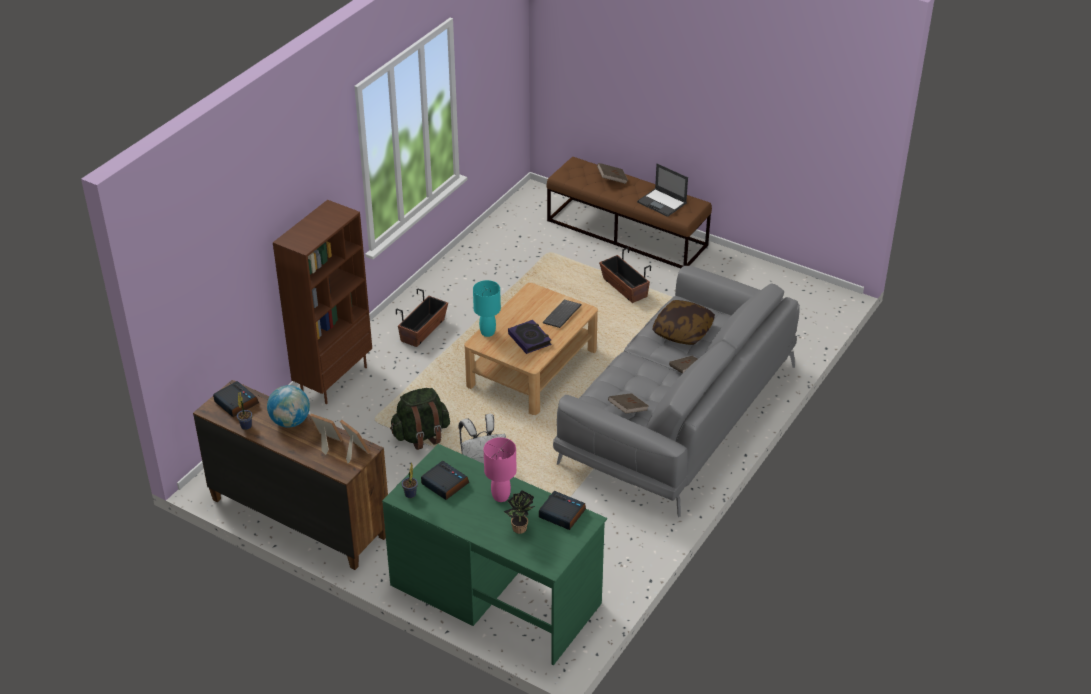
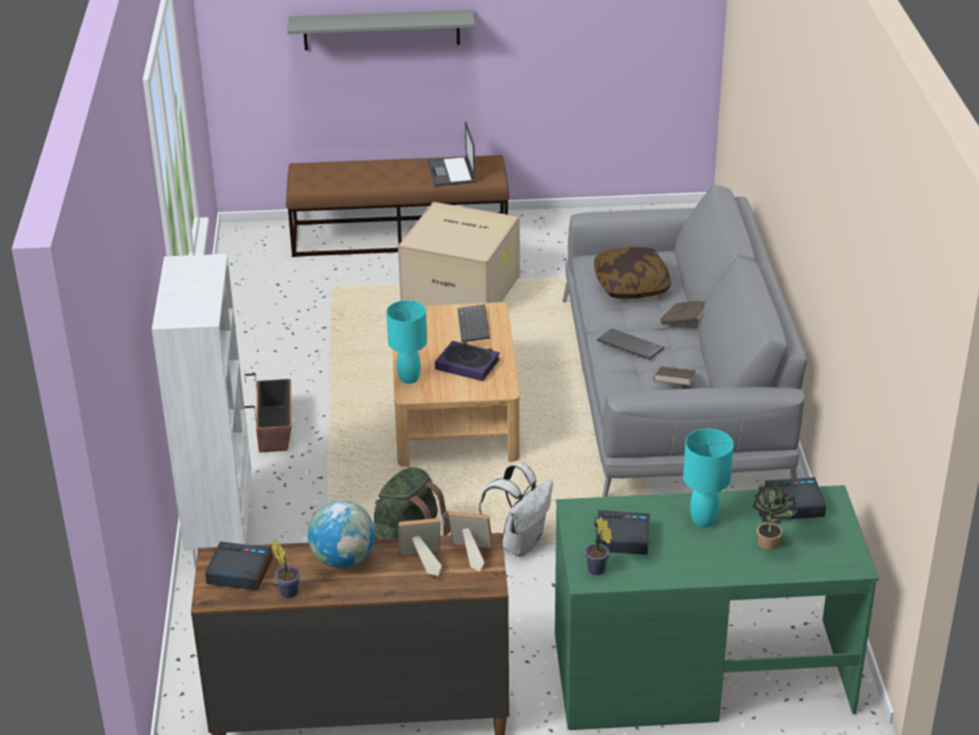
camera: 35 degrees left, 5 degrees down
brown bookcase [273,200,372,404] -> white bookcase [152,254,252,568]
pink table lamp [484,437,517,502] -> turquoise table lamp [683,429,734,527]
brown book [597,163,628,184] -> none
planter [599,247,651,303] -> cardboard box [398,202,520,306]
laptop [637,164,688,217] -> laptop turned 75 degrees clockwise [427,121,476,186]
none -> grey shelf [287,10,475,50]
none -> keyboard [597,328,664,360]

